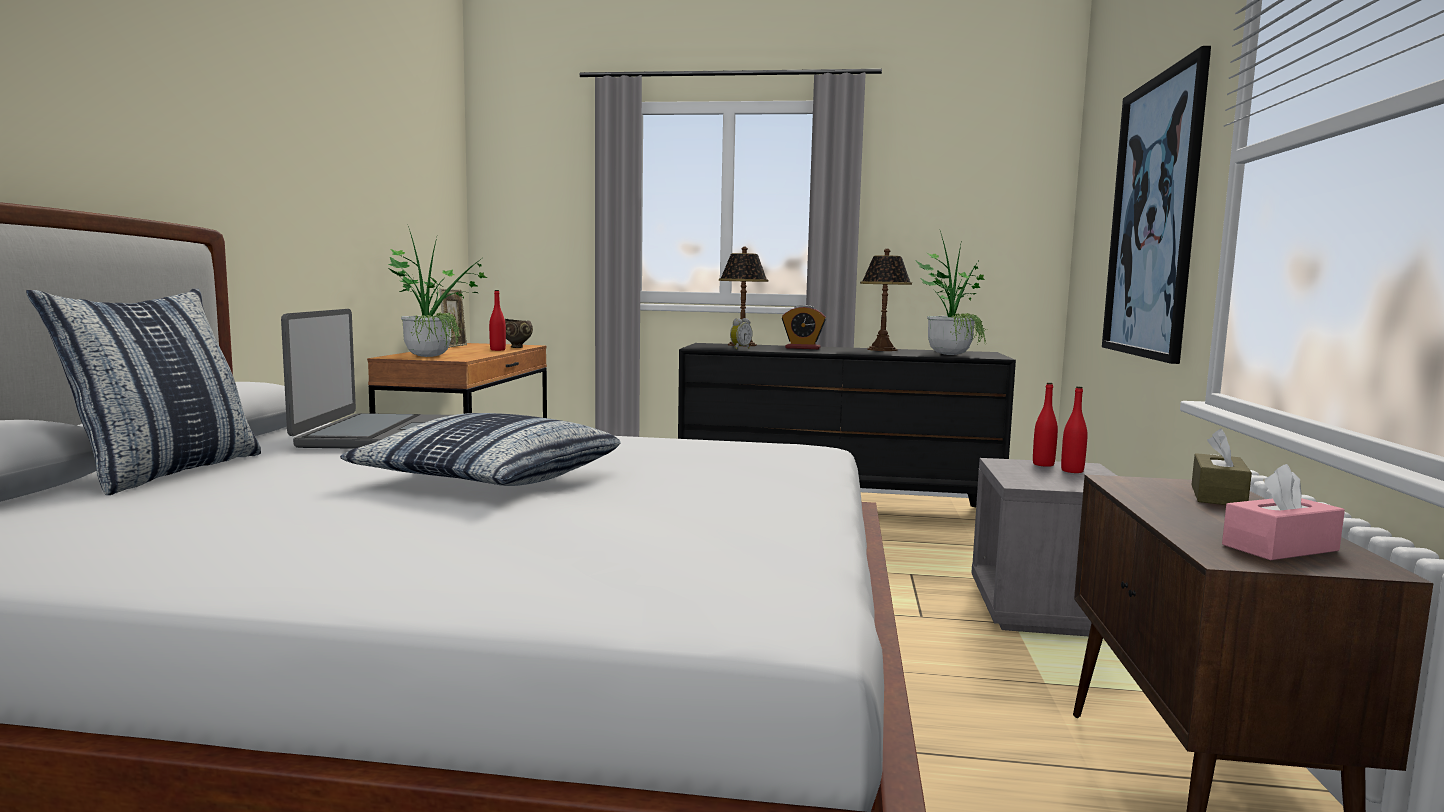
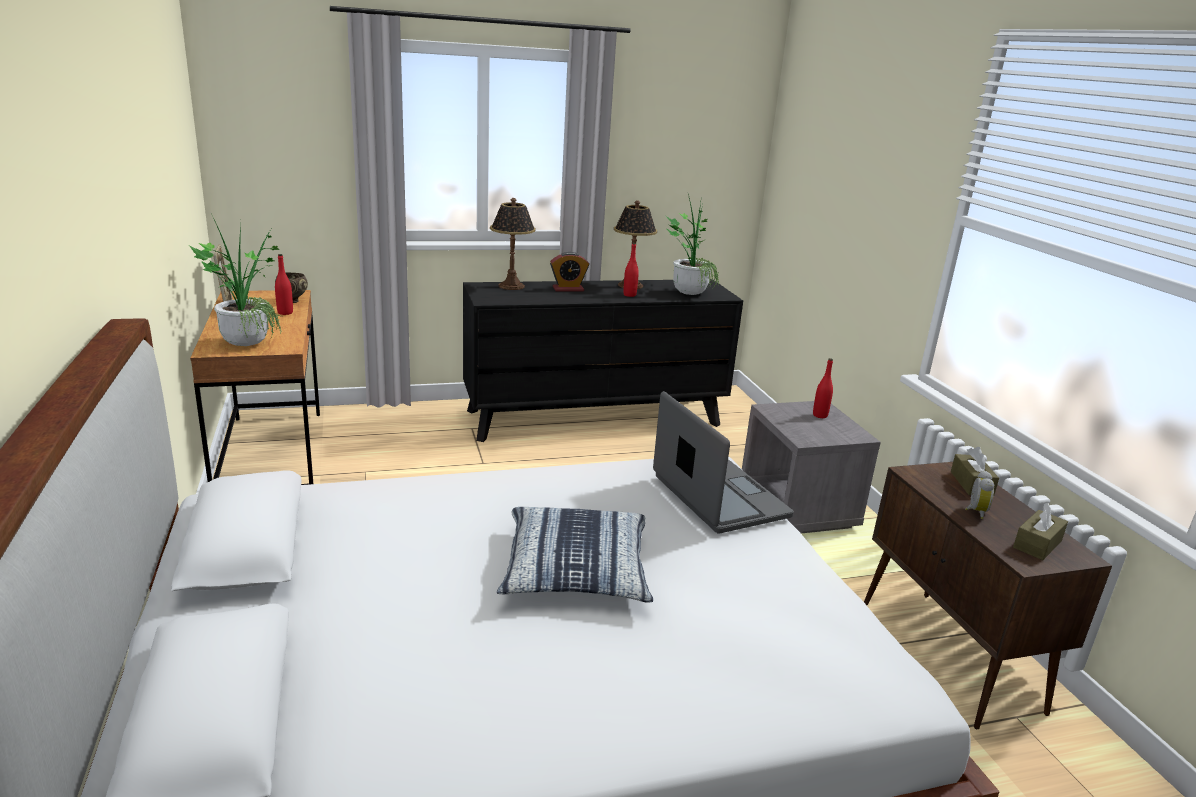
camera: 25 degrees left, 15 degrees up
pillow [26,289,261,495] -> none
laptop [281,309,451,449] -> laptop moved to [653,391,794,534]
alarm clock [730,318,753,349] -> alarm clock moved to [965,471,994,519]
red bottle [1033,382,1058,467] -> red bottle moved to [623,243,639,297]
picture [1102,46,1211,364] -> none
pink tissue box [1222,464,1345,560] -> brown tissue box [1013,503,1068,560]

